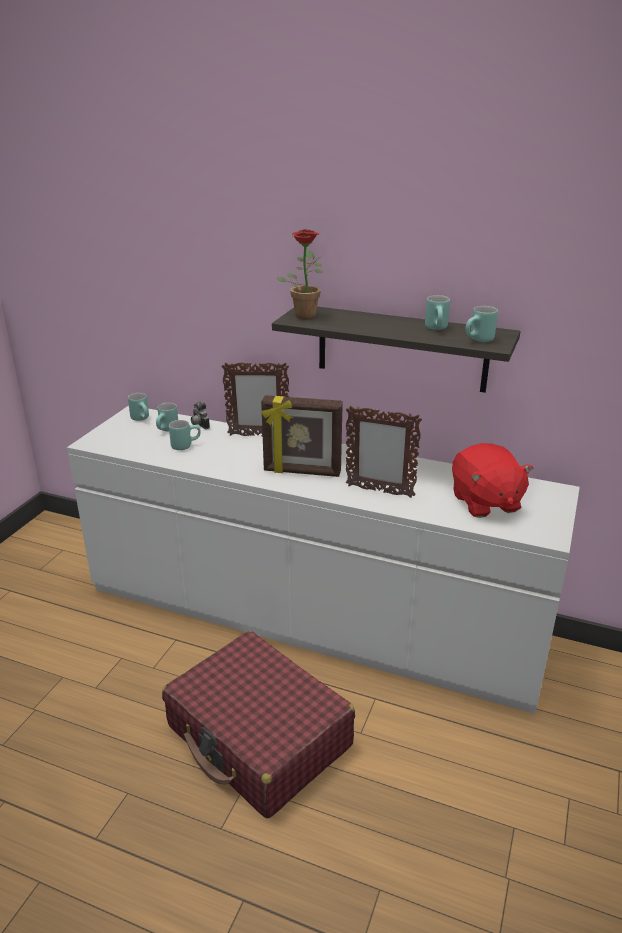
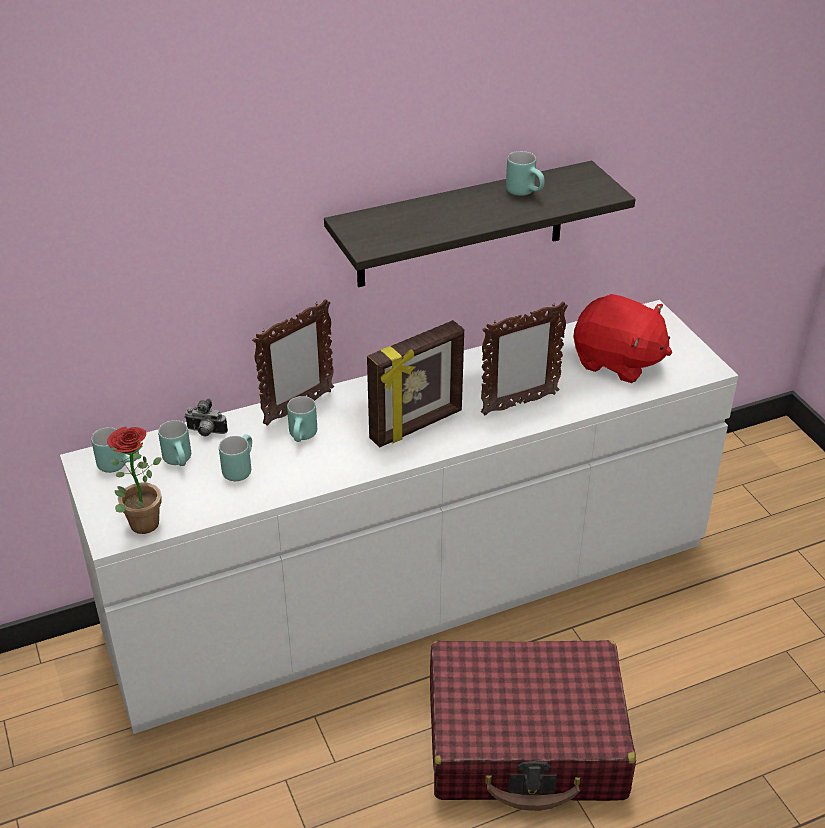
camera: 45 degrees left, 10 degrees up
potted plant [277,229,323,319] -> potted plant moved to [107,426,162,534]
turquoise mug [465,306,498,342] -> turquoise mug moved to [287,396,317,442]

